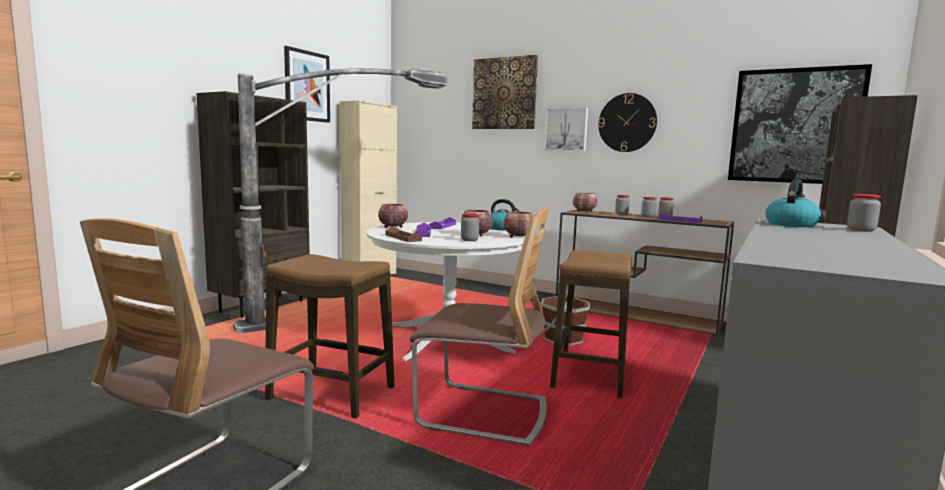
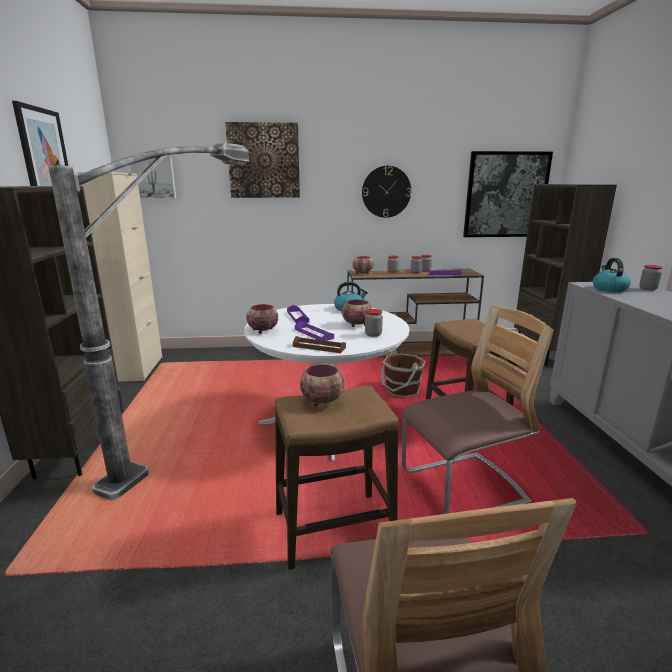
camera: 35 degrees left, 10 degrees up
bowl [504,211,533,238] -> bowl moved to [300,364,344,406]
picture [544,107,588,151] -> picture moved to [128,156,176,199]

